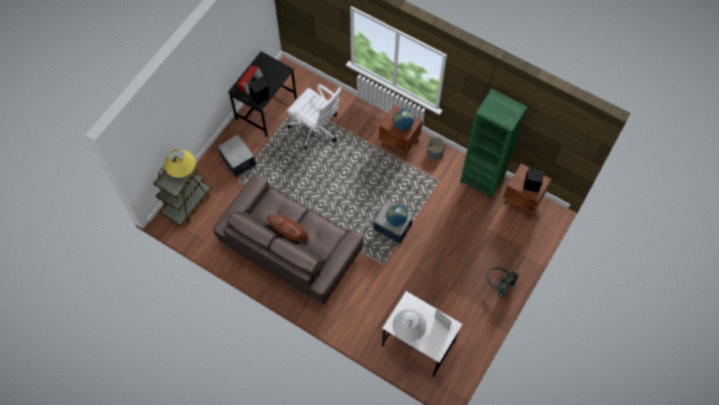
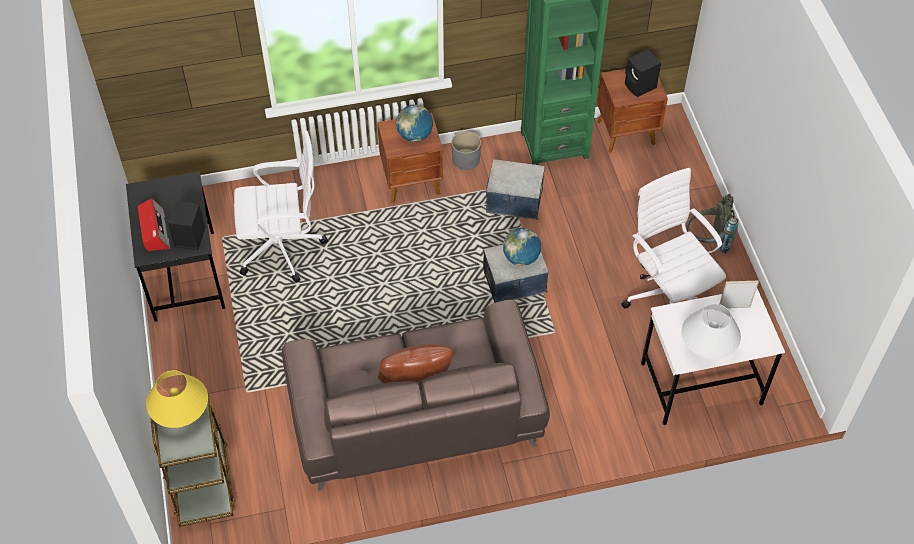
camera: 45 degrees left, 10 degrees down
storage box [217,134,256,178] -> storage box moved to [486,159,545,220]
none -> white office chair [621,168,726,309]

